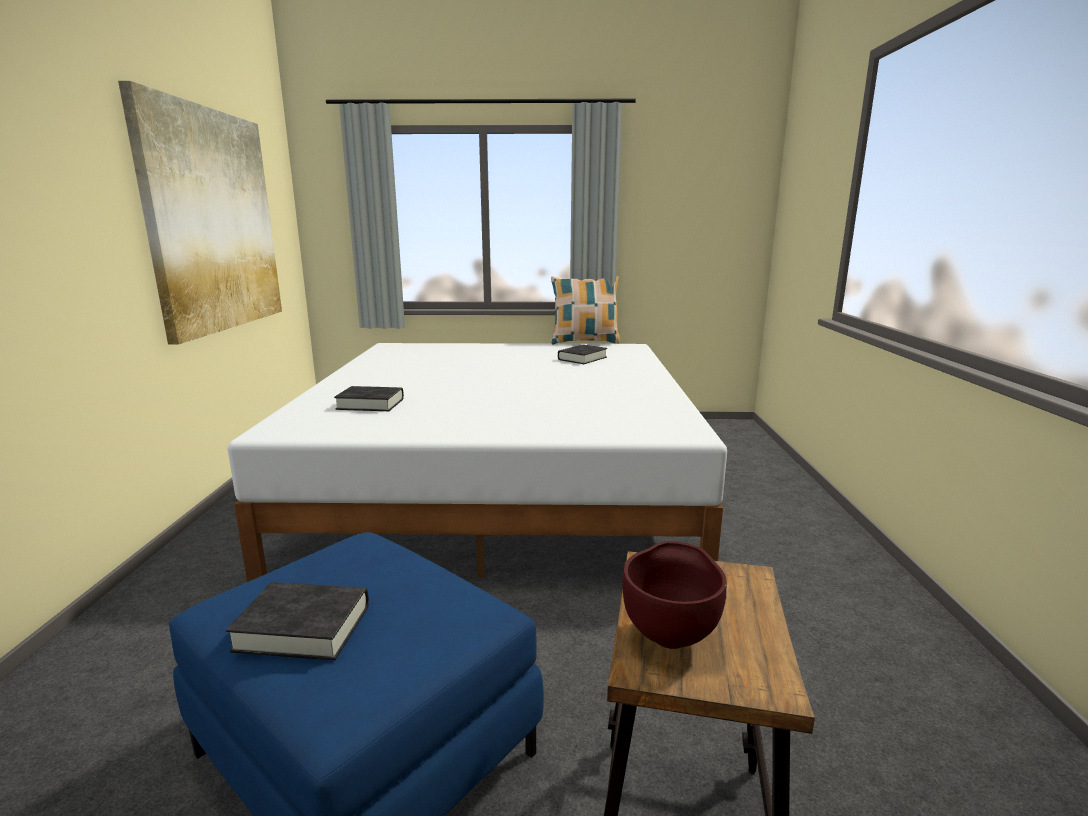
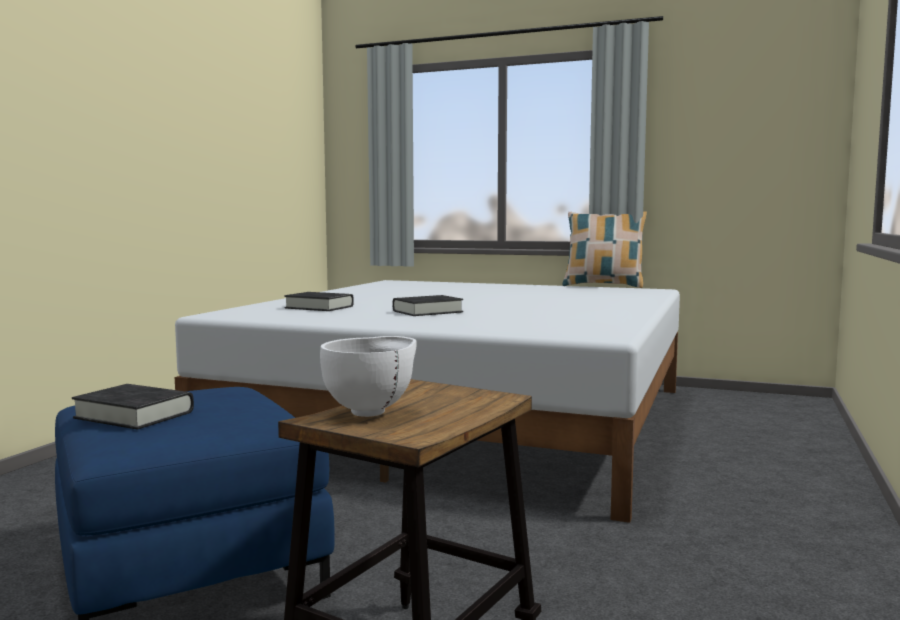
camera: 20 degrees right, 10 degrees down
picture [118,81,282,345] -> none
black book [558,344,607,364] -> black book moved to [393,295,463,316]
brown bowl [622,541,727,649] -> white bowl [320,336,417,417]

